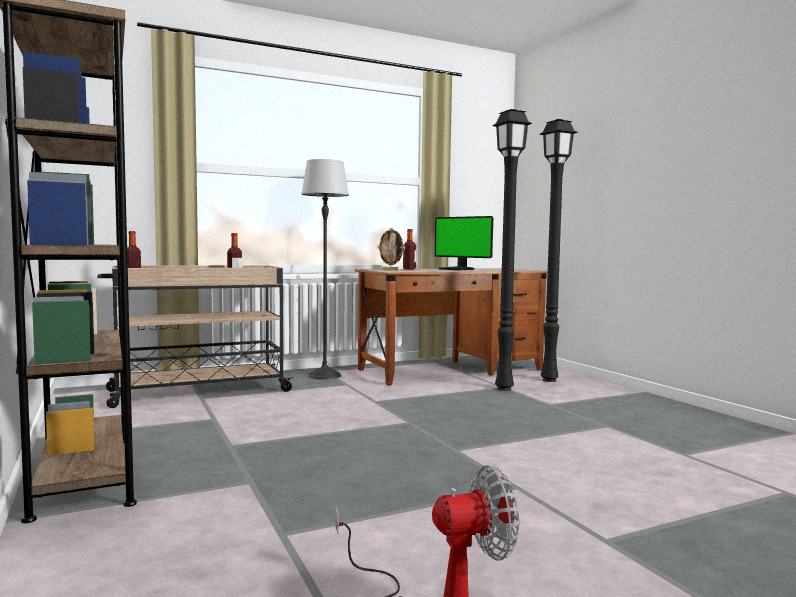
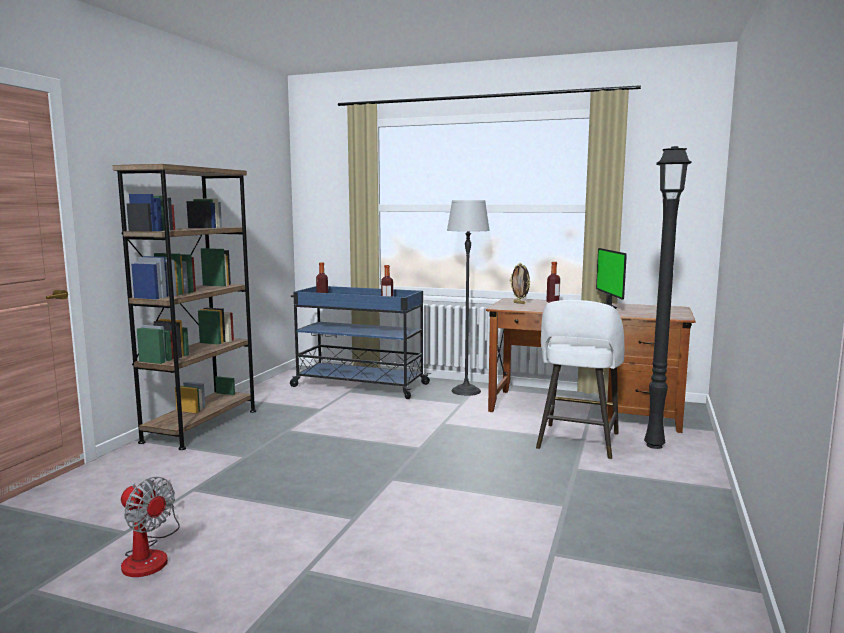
camera: 45 degrees right, 5 degrees up
beige cart [97,265,294,408] -> blue cart [290,286,431,399]
black floor lamp [492,109,532,391] -> white stool [536,300,624,459]

